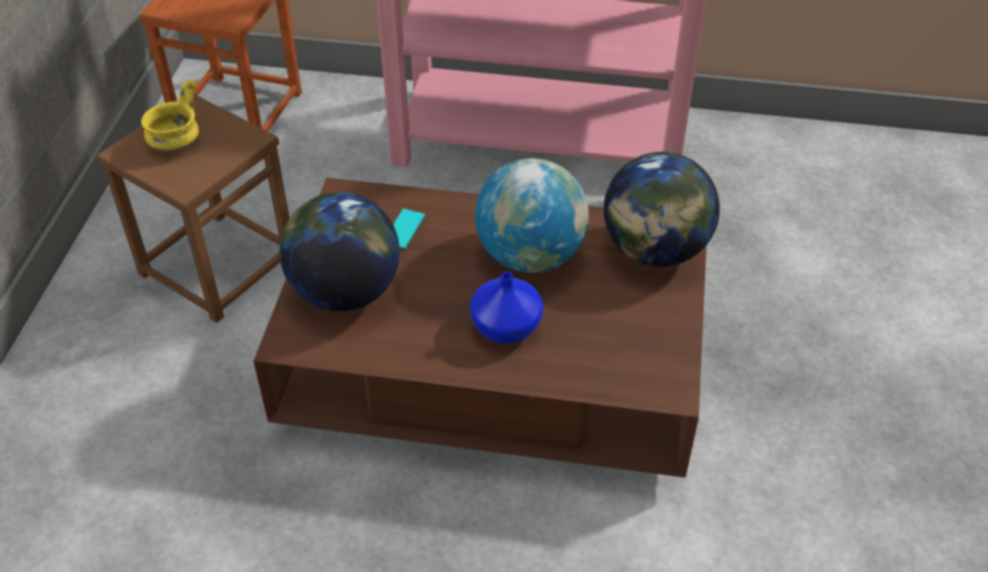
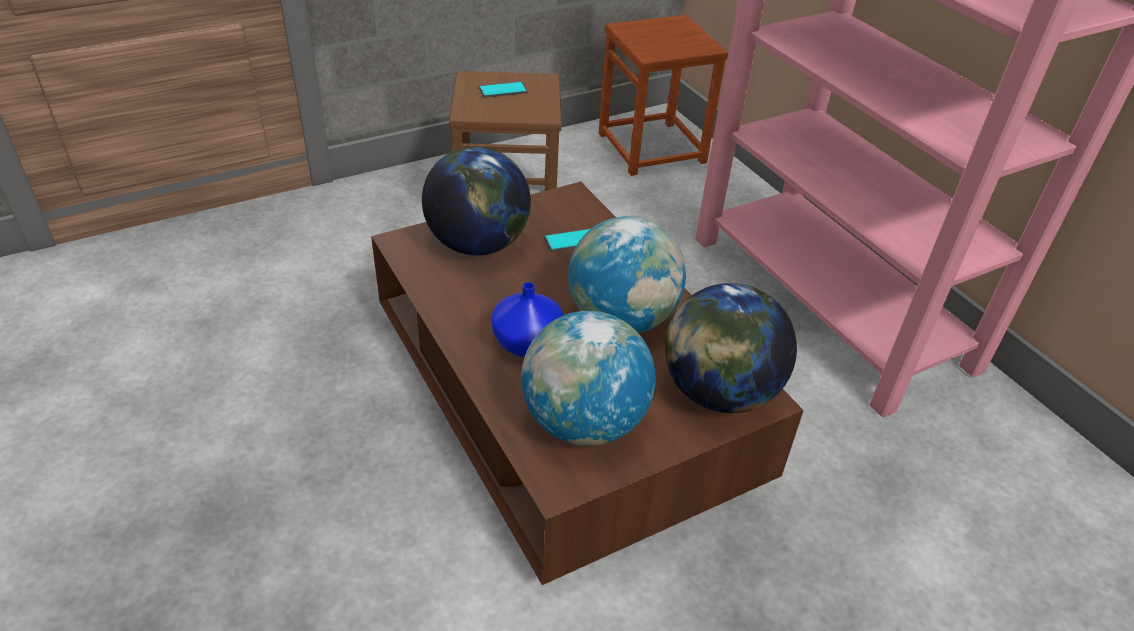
camera: 50 degrees right, 5 degrees down
yellow bowl [141,79,199,151] -> phone [479,81,528,98]
none -> globe [521,311,656,446]

